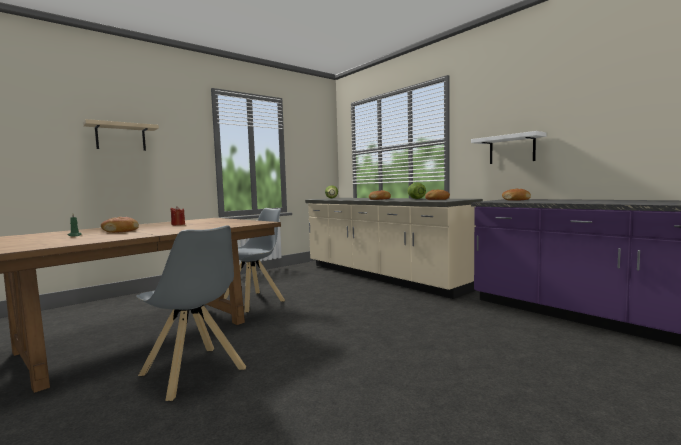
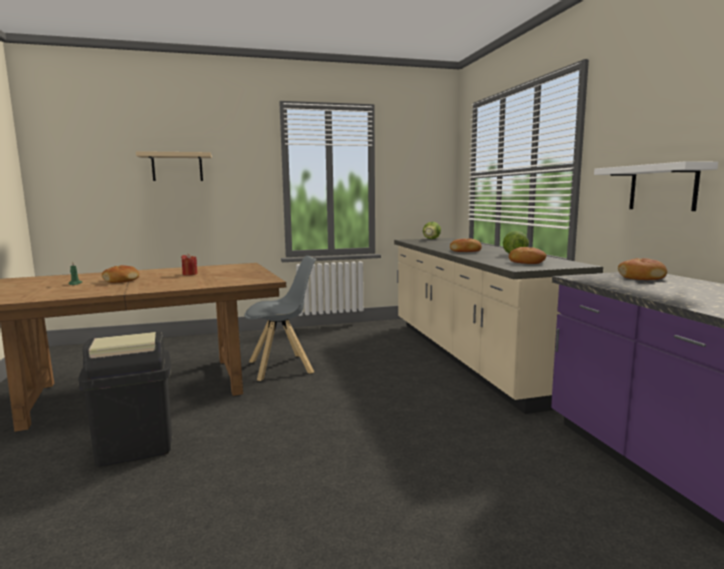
camera: 25 degrees right, 5 degrees up
grey chair [136,225,246,401] -> black trash can [78,331,172,467]

